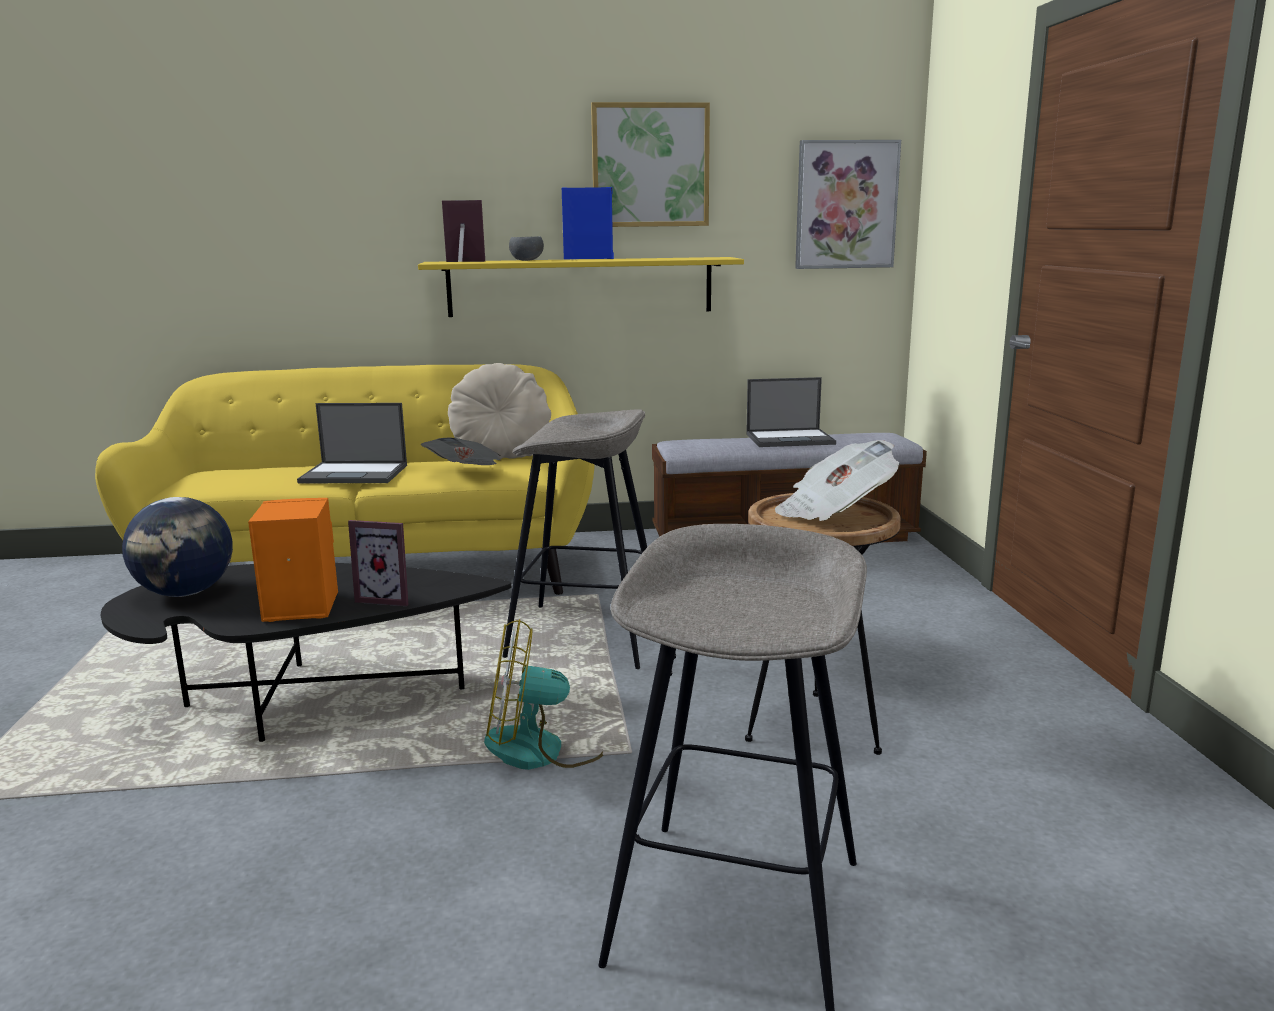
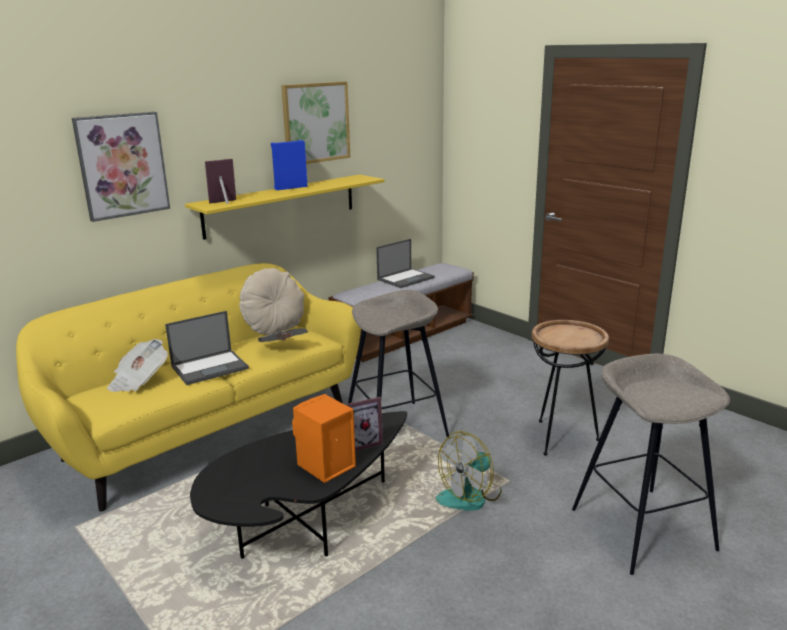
camera: 35 degrees left, 5 degrees up
globe [122,497,233,597] -> none
grey bowl [509,236,544,261] -> none
newspaper [775,440,899,521] -> newspaper moved to [107,339,168,392]
picture [795,140,901,269] -> picture moved to [72,112,170,222]

